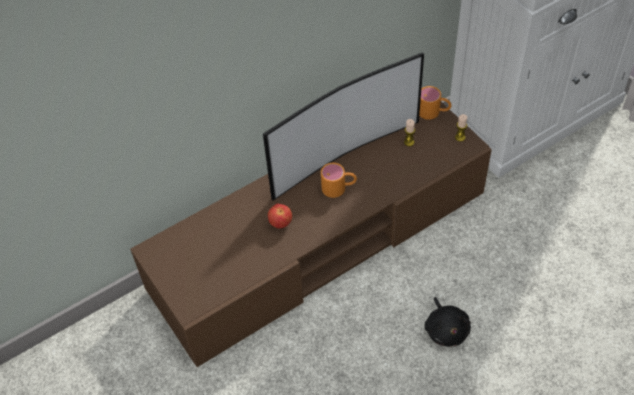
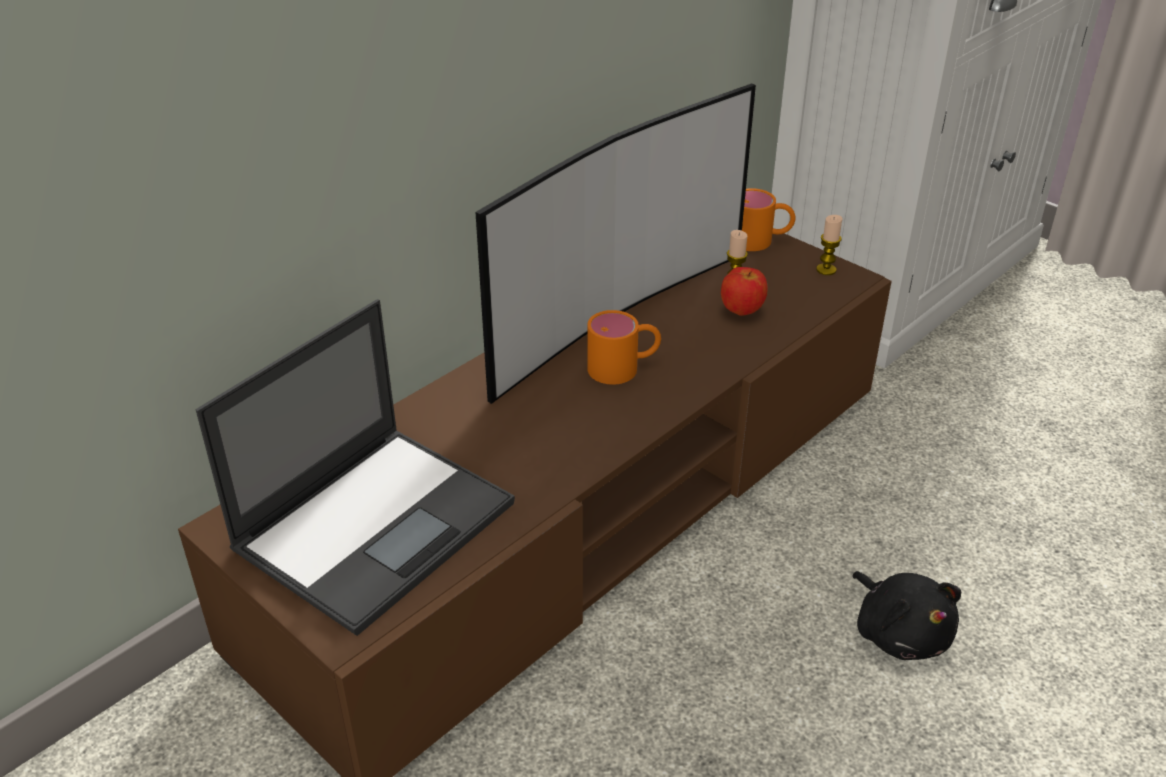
camera: 15 degrees left, 15 degrees down
apple [268,204,292,228] -> apple moved to [721,267,768,316]
none -> laptop [196,299,515,636]

